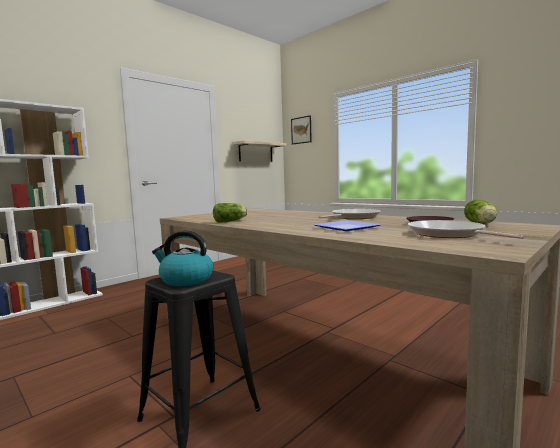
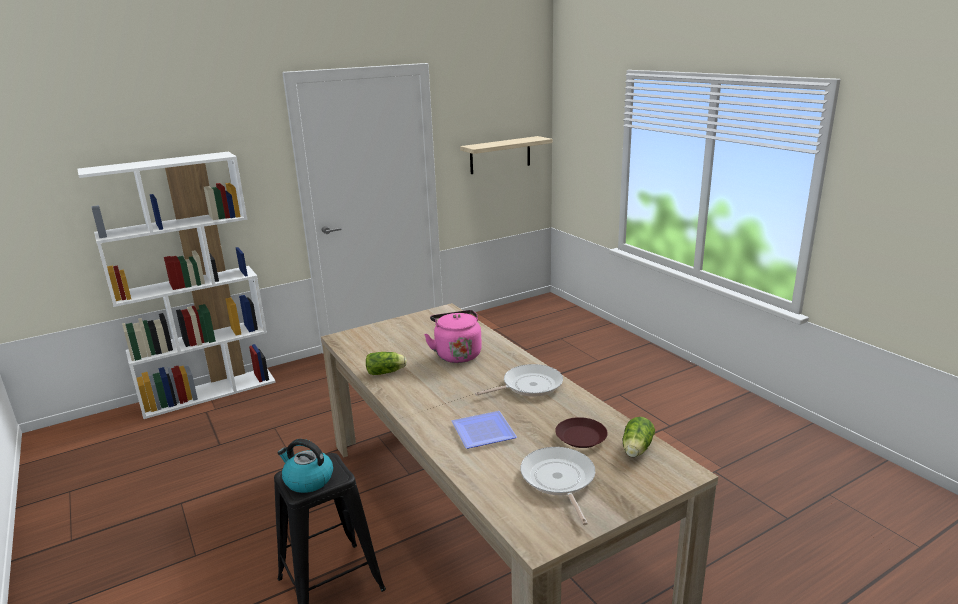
camera: 15 degrees right, 15 degrees up
picture [291,115,312,145] -> none
none -> pink kettle [424,310,482,363]

